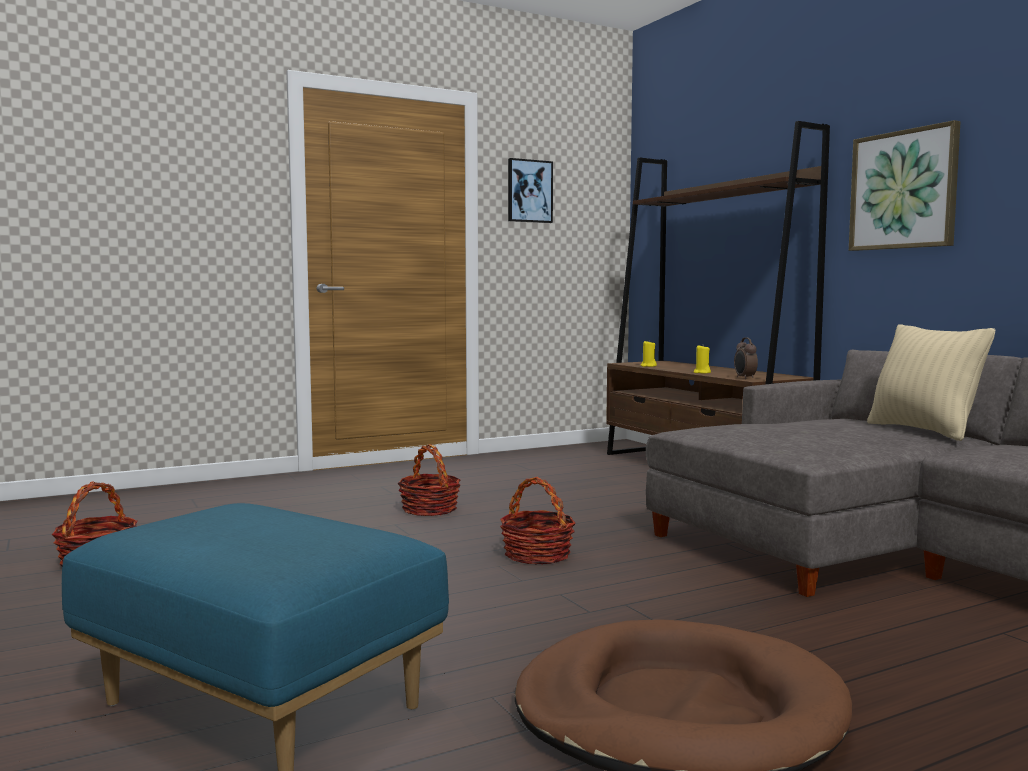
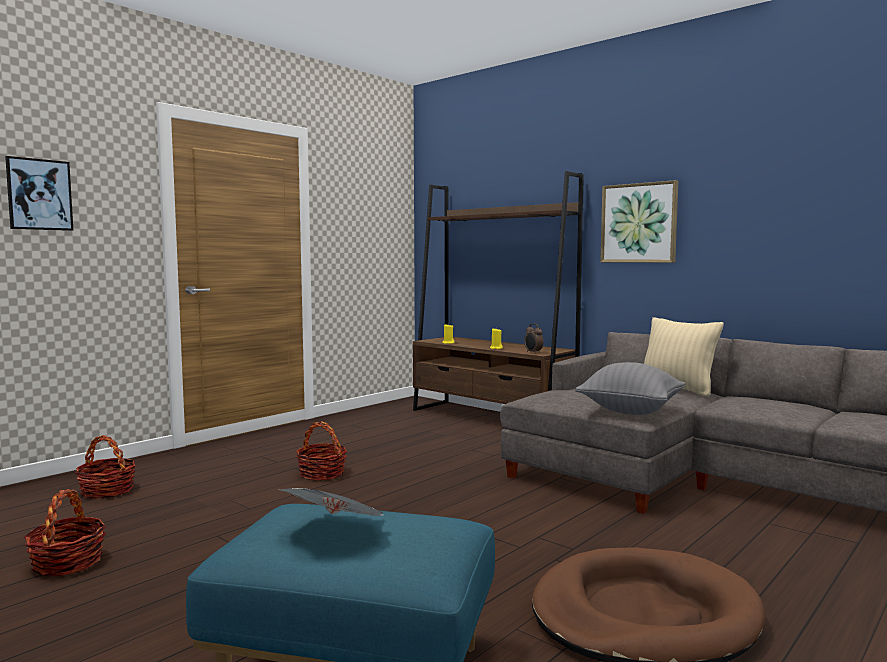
camera: 20 degrees left, 0 degrees up
basket [500,477,576,565] -> basket moved to [75,435,136,499]
picture [508,158,553,223] -> picture moved to [5,156,73,231]
none -> newspaper [280,488,383,516]
none -> grey pillow [575,362,685,415]

